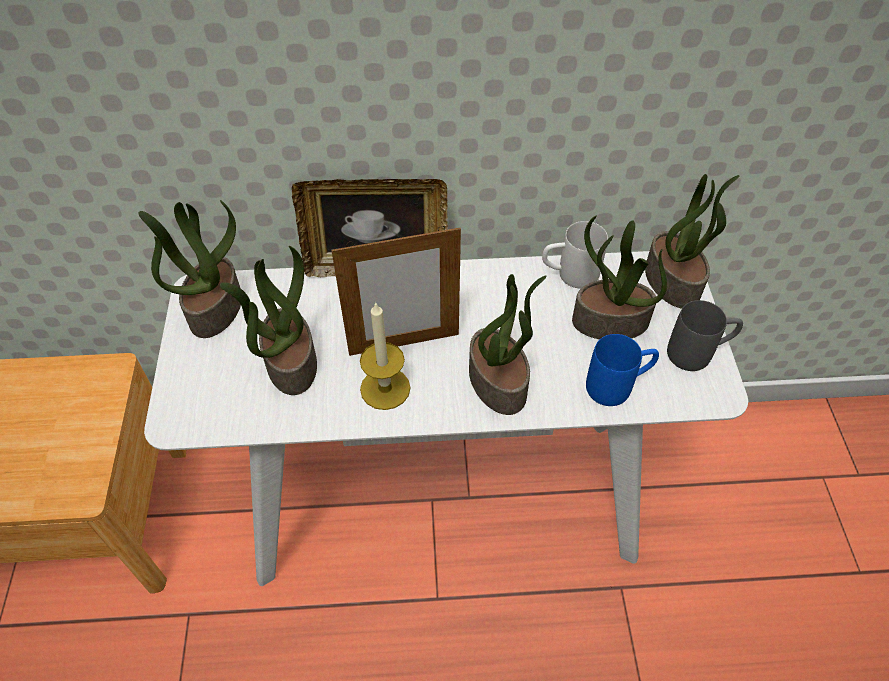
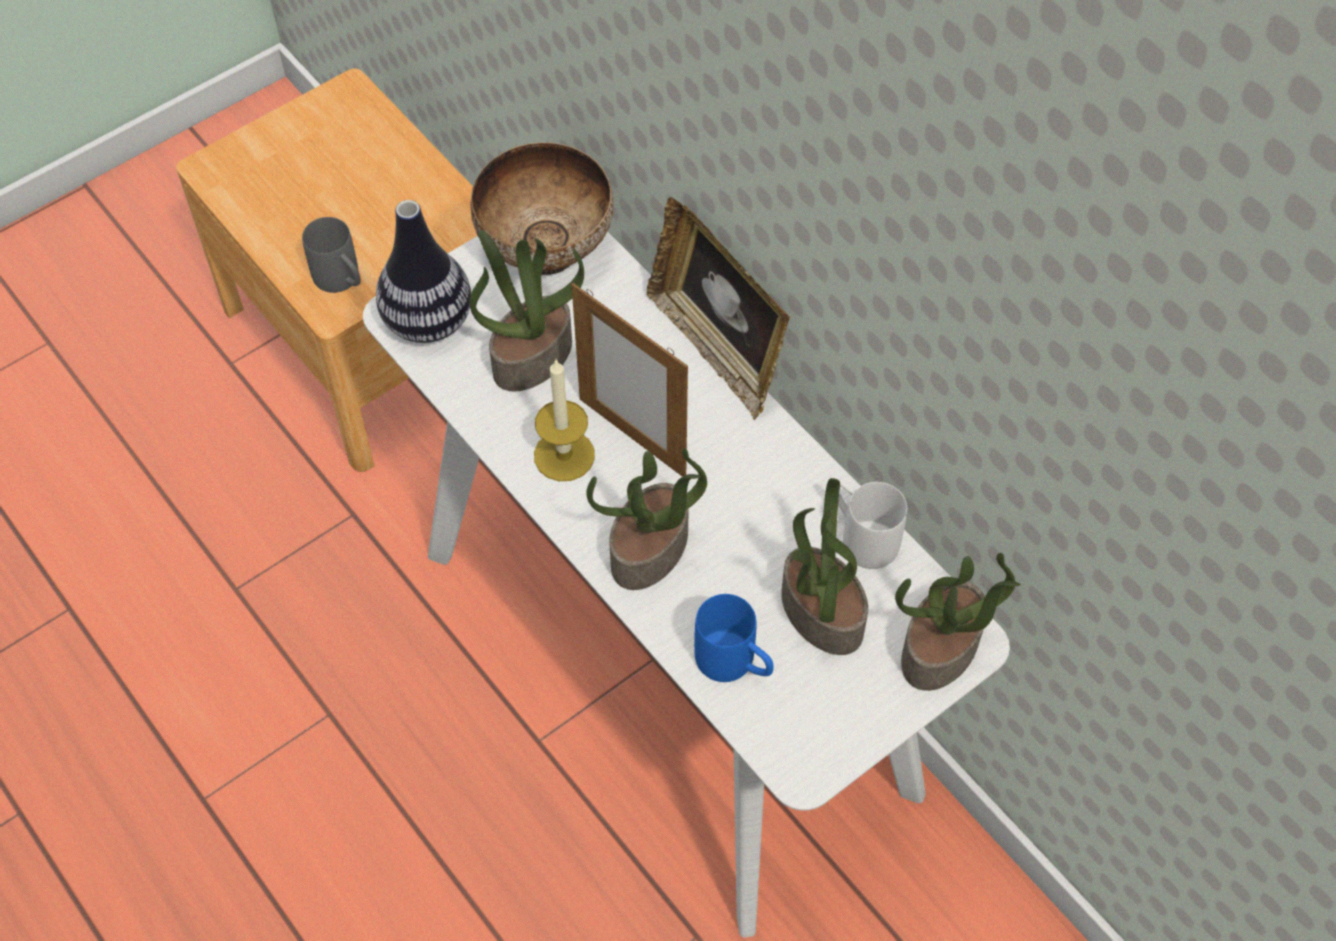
camera: 55 degrees right, 5 degrees up
potted plant [138,200,241,338] -> bowl [470,142,614,275]
grey mug [667,300,743,371] -> grey mug moved to [302,217,361,293]
none -> vase [376,200,471,343]

